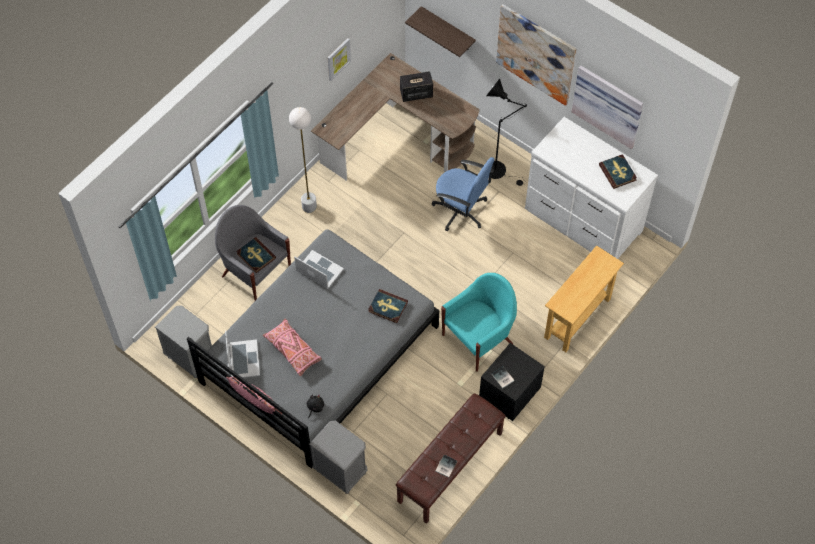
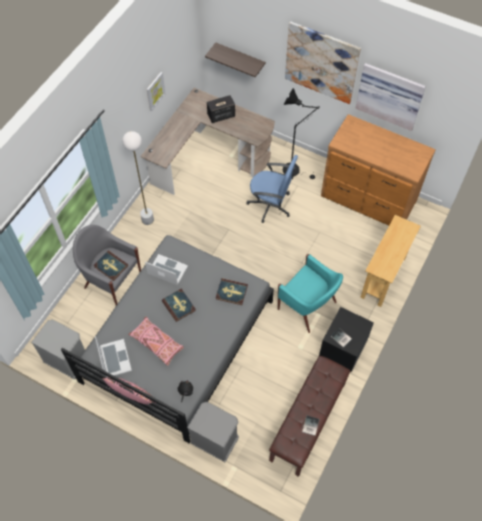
camera: 10 degrees left, 0 degrees up
turquoise armchair [441,273,517,372] -> turquoise armchair turned 90 degrees clockwise [278,254,343,333]
white dresser [525,117,658,259] -> brown dresser [321,114,436,225]
book [599,154,637,189] -> book moved to [162,289,196,322]

